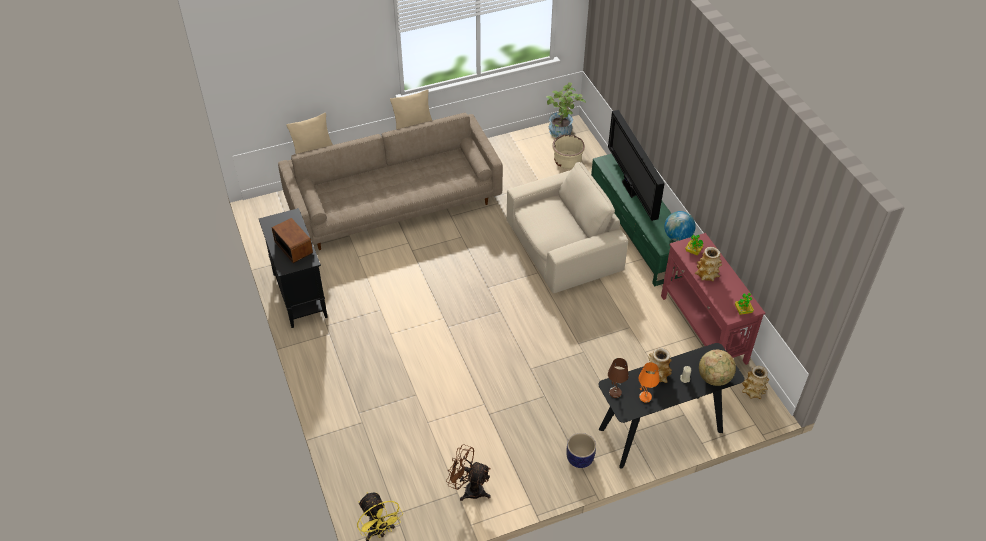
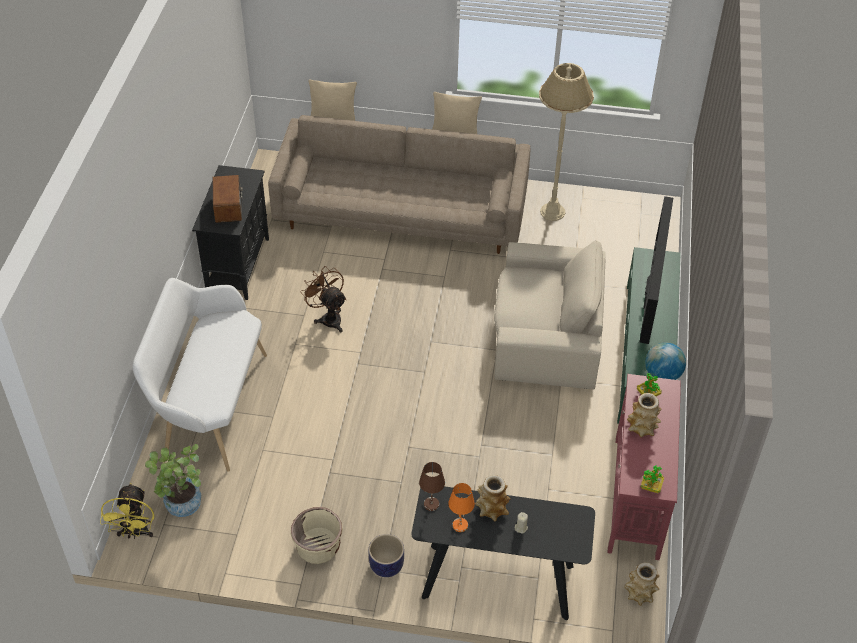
camera: 30 degrees right, 0 degrees up
brown fan [446,444,491,501] -> brown fan moved to [301,266,346,333]
potted plant [546,82,586,138] -> potted plant moved to [145,444,201,517]
beige planter [552,135,585,169] -> beige planter moved to [291,507,343,564]
globe [699,350,736,386] -> none
none -> white bench [132,278,267,472]
none -> beige floor lamp [539,63,594,221]

